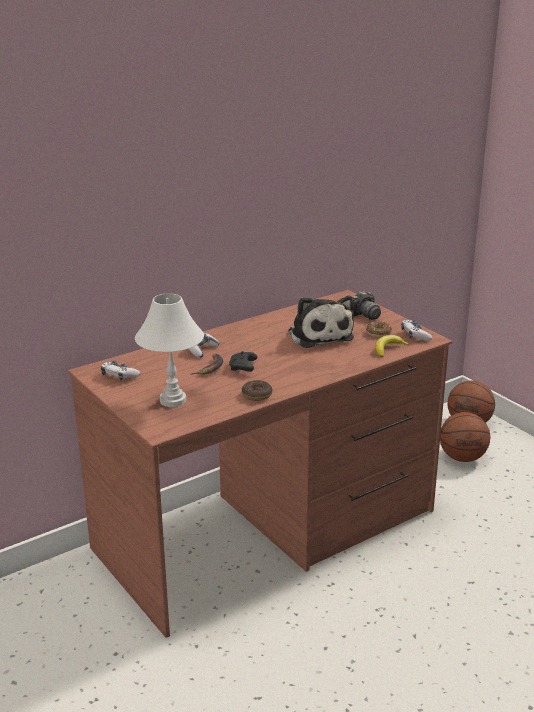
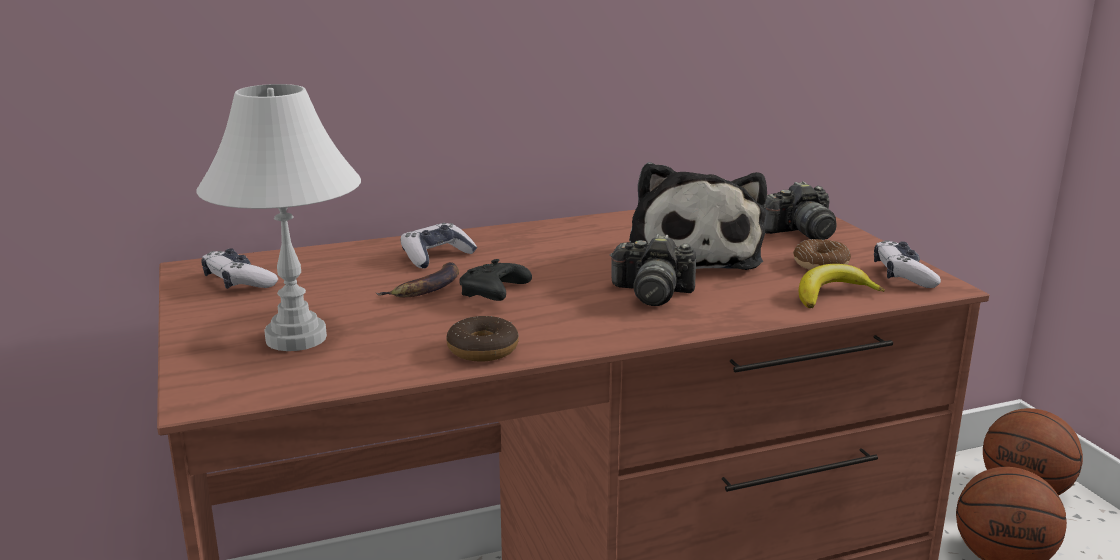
camera: 15 degrees right, 5 degrees down
none -> camera [609,234,696,306]

